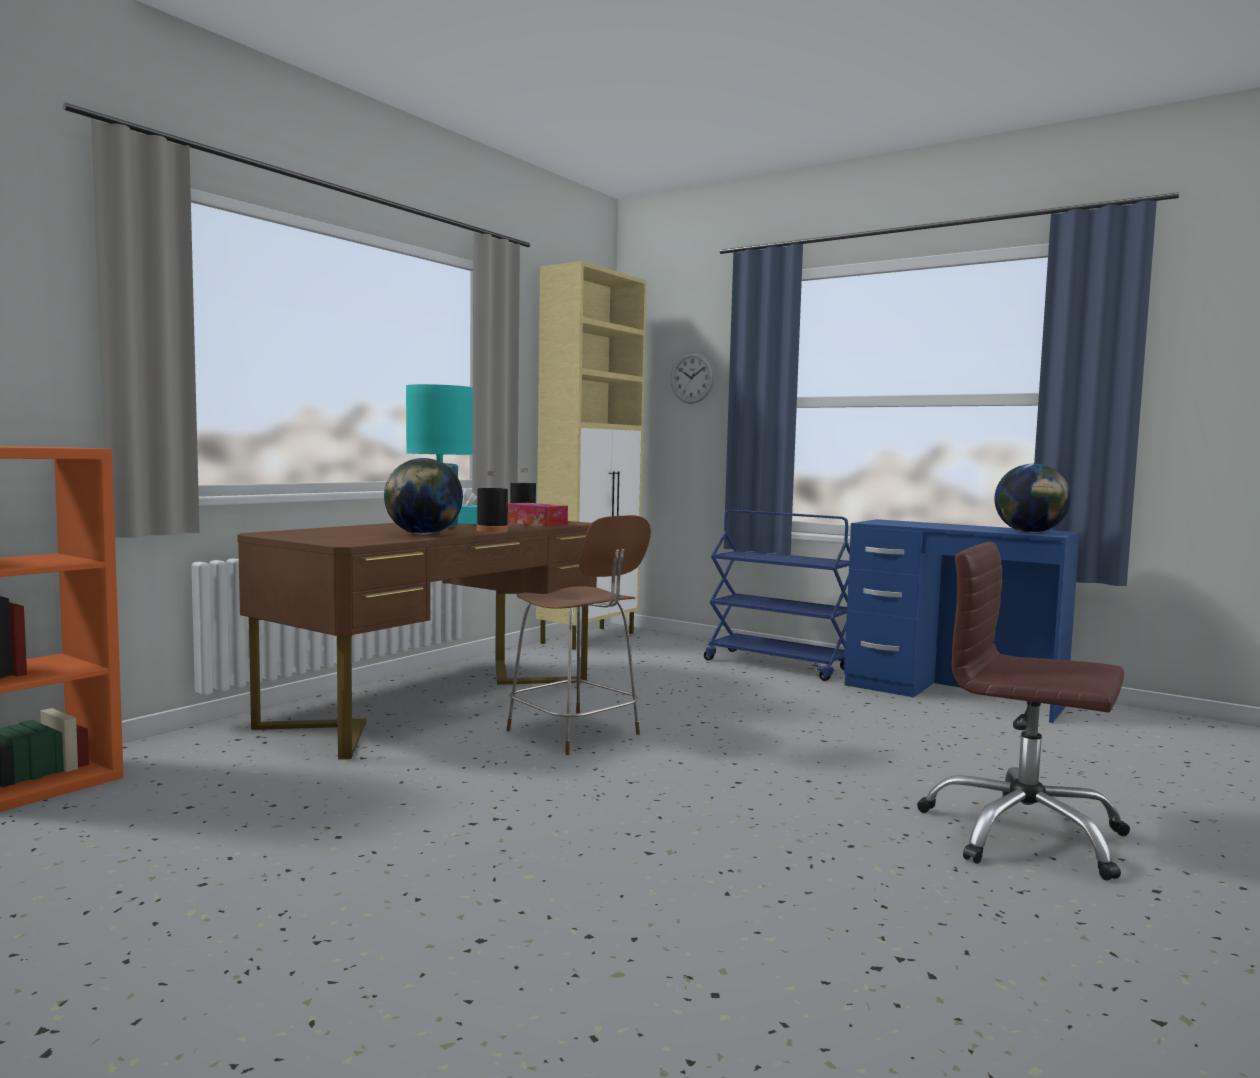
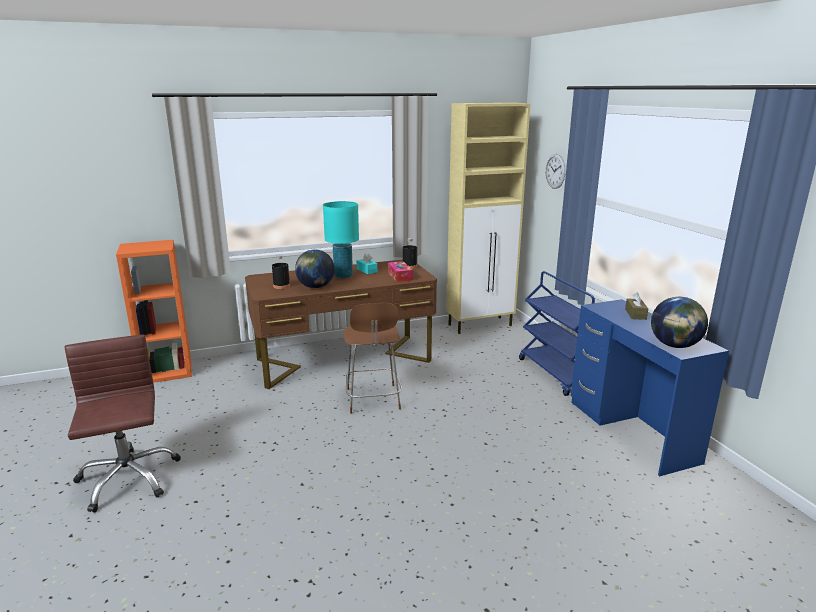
camera: 35 degrees right, 15 degrees up
black bottle [477,471,508,532] -> black bottle moved to [272,255,290,289]
brown office chair [917,542,1130,880] -> brown office chair moved to [64,335,181,512]
none -> brown tissue box [625,292,648,320]

